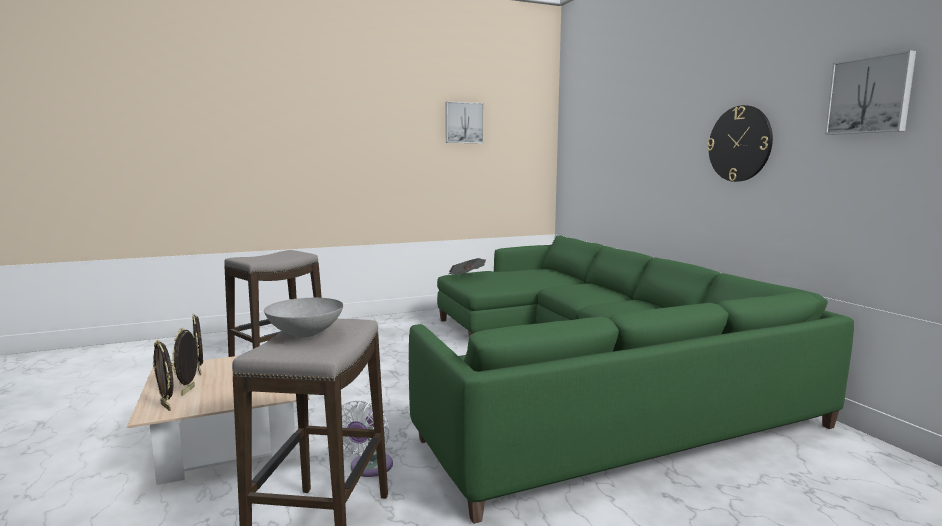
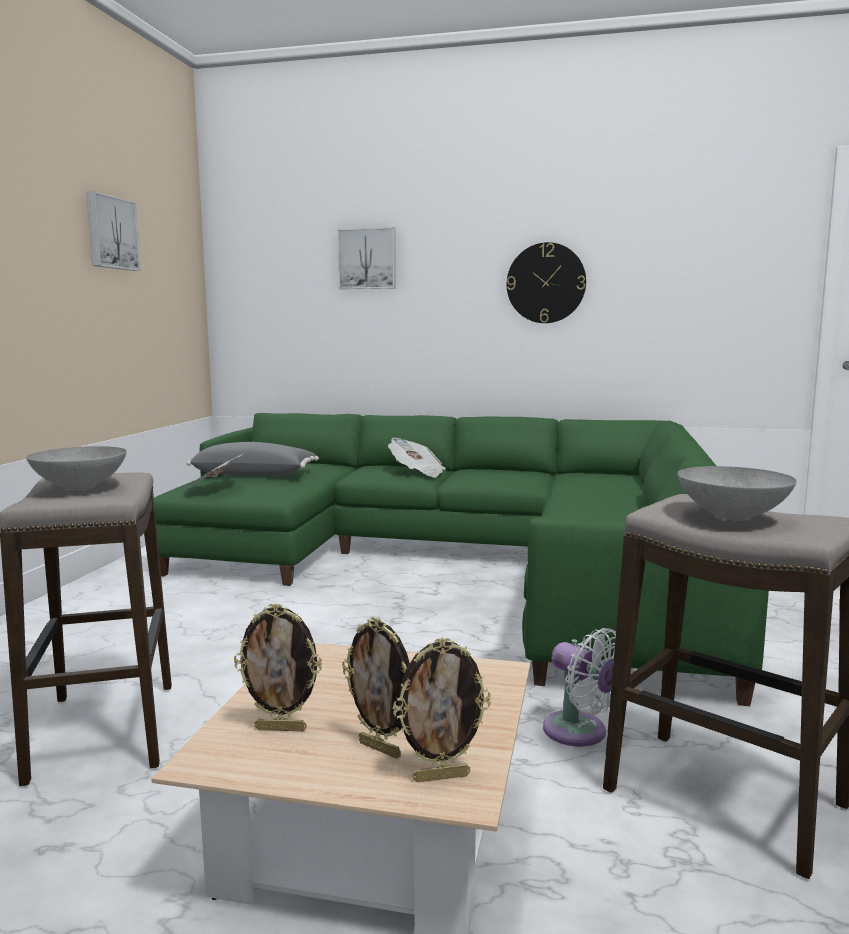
camera: 55 degrees left, 0 degrees up
picture [825,50,916,135] -> picture moved to [337,227,396,289]
none -> grey bowl [26,446,127,490]
none -> grey pillow [186,442,319,476]
none -> newspaper [388,438,446,478]

